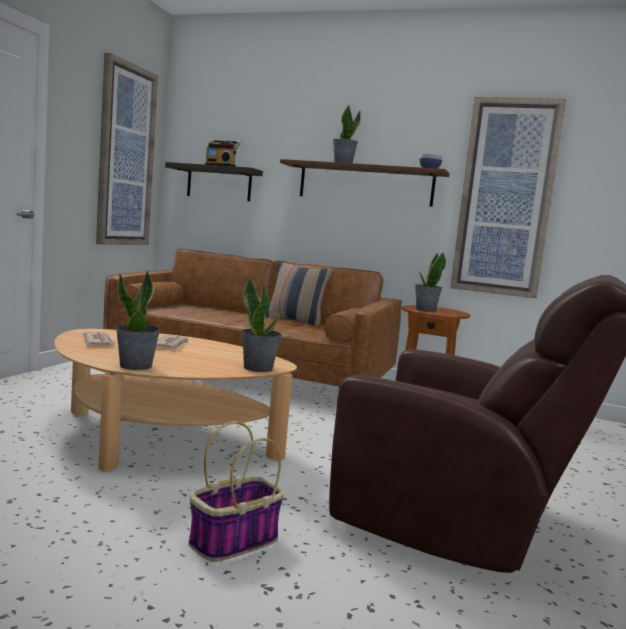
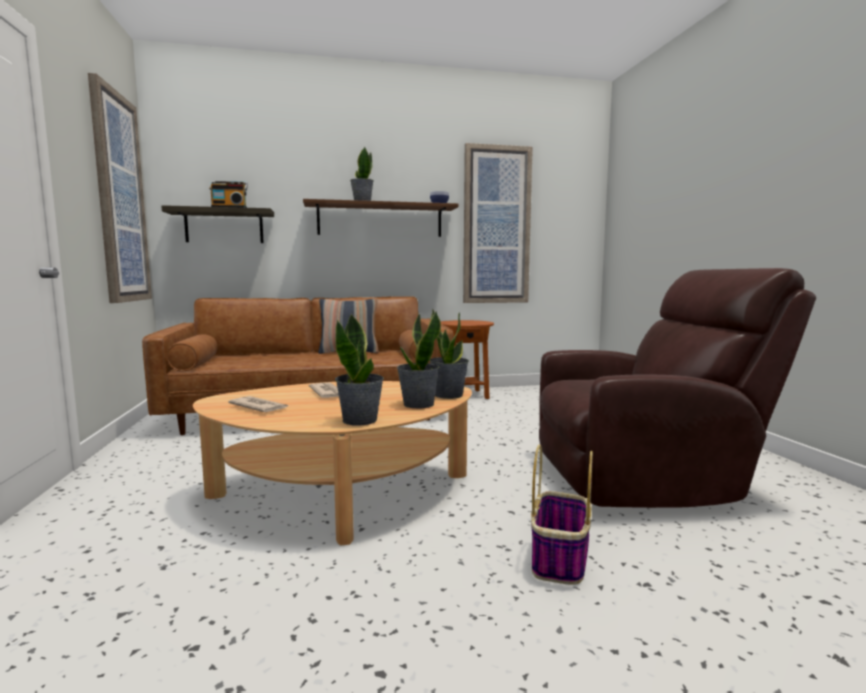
camera: 30 degrees left, 0 degrees up
potted plant [415,252,446,312] -> potted plant moved to [397,311,441,408]

